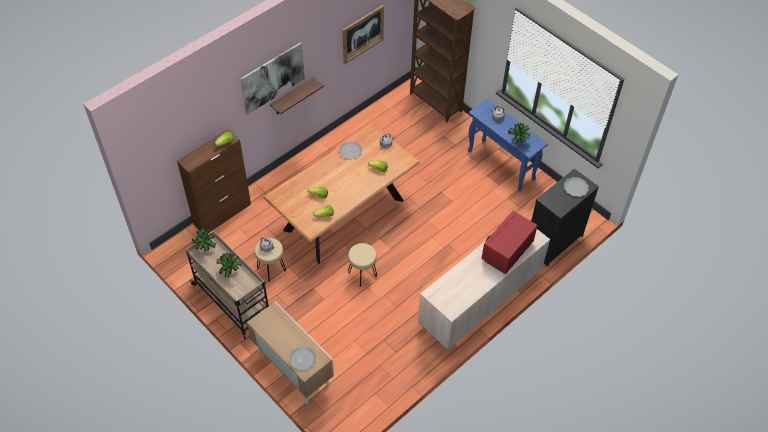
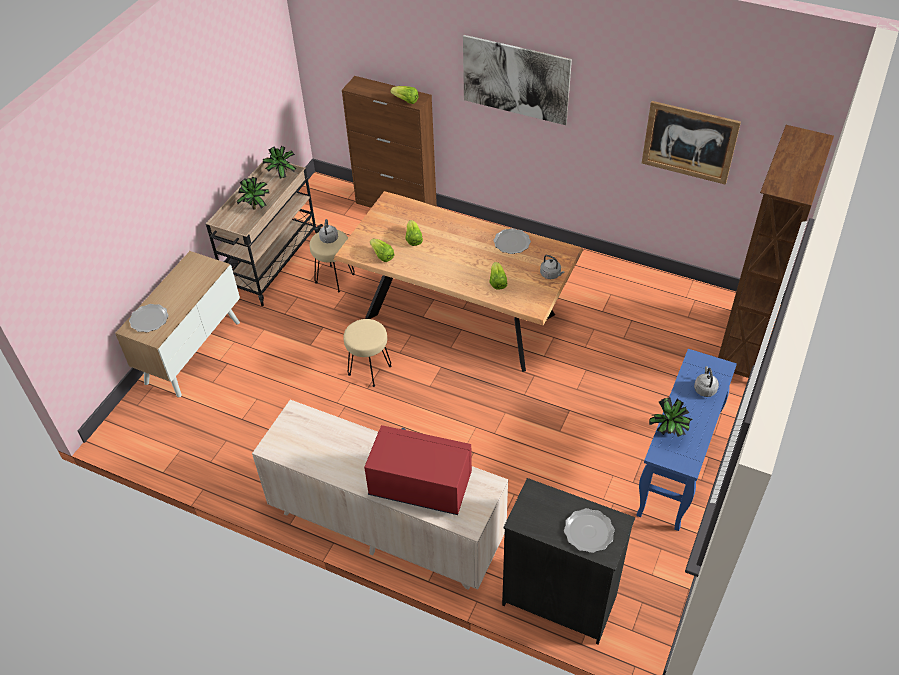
camera: 70 degrees right, 5 degrees down
shelf [270,77,324,114] -> none

